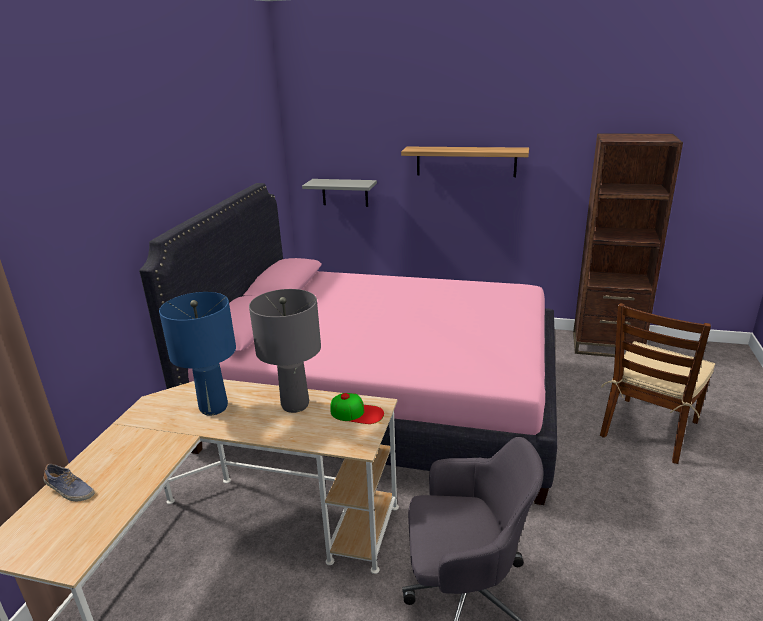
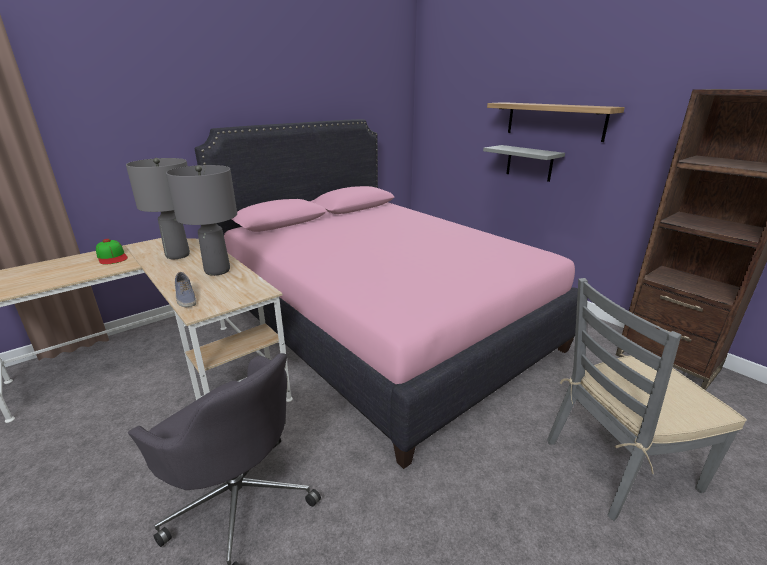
camera: 35 degrees right, 0 degrees up
shoe [43,464,95,501] -> shoe moved to [175,272,196,307]
blue table lamp [159,292,236,416] -> grey table lamp [126,158,190,259]
grey shelf [302,179,377,207] -> grey shelf moved to [483,145,565,182]
cap [331,393,384,424] -> cap moved to [96,239,128,264]
brown chair [600,303,715,464] -> grey chair [547,278,747,521]

